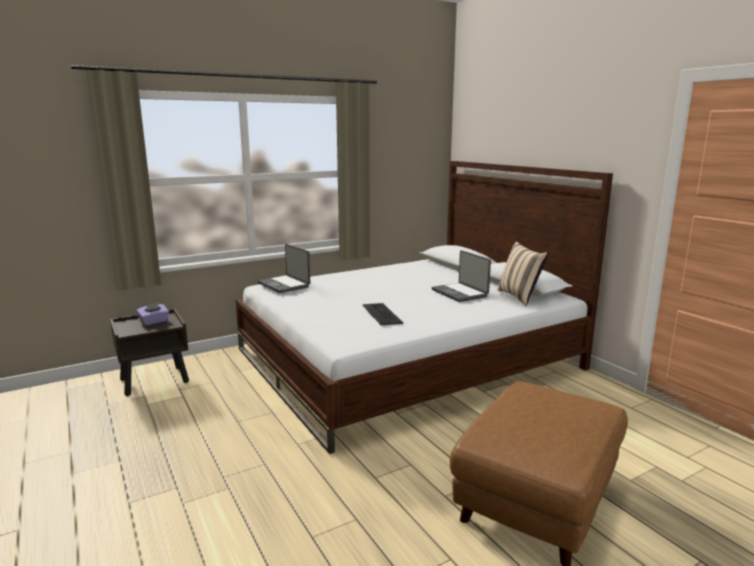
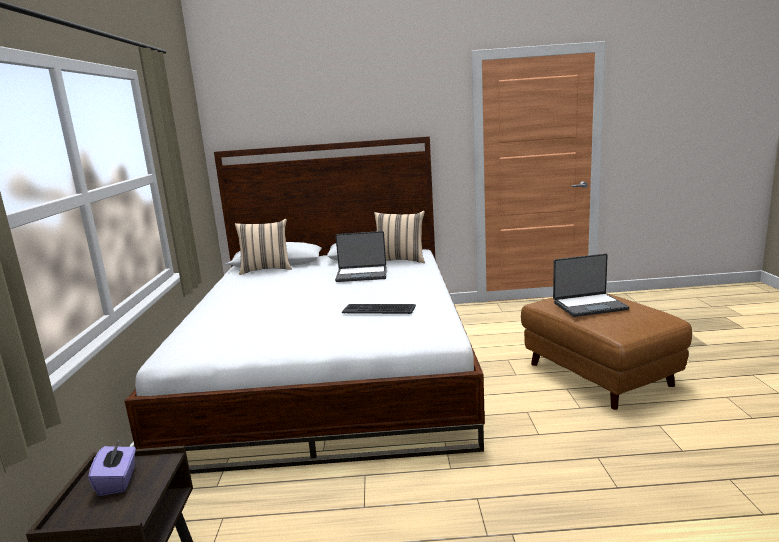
camera: 60 degrees left, 0 degrees up
laptop [258,244,310,293] -> laptop moved to [553,253,629,317]
none -> beige pillow [235,219,292,275]

